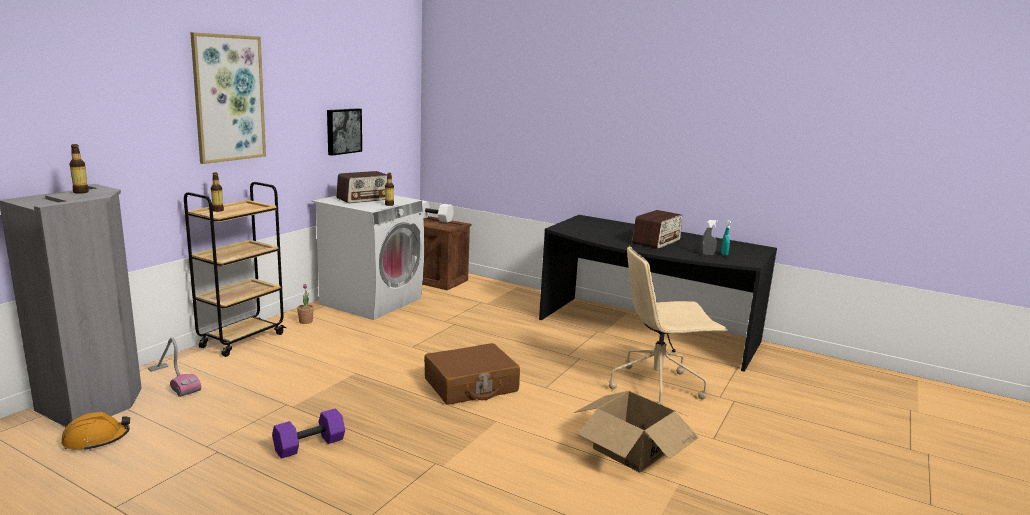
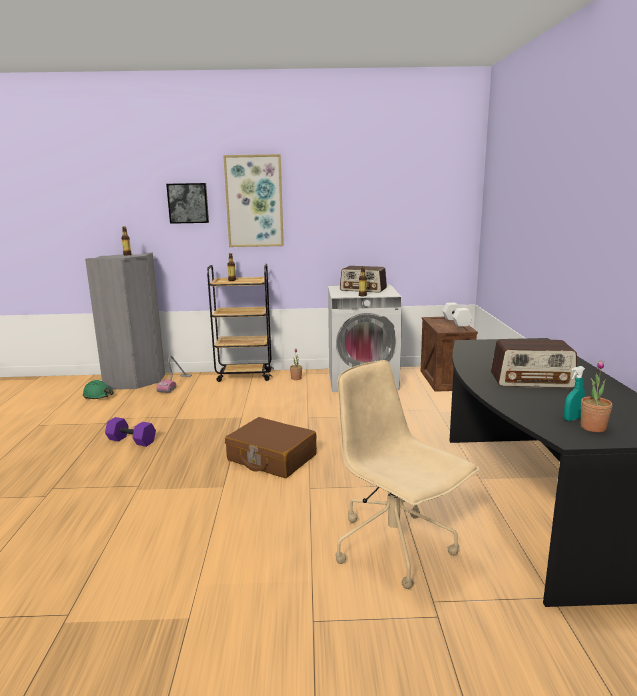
camera: 60 degrees right, 0 degrees up
orange hard hat [61,412,130,451] -> green hard hat [83,380,114,399]
picture [327,108,362,156] -> picture moved to [166,183,209,224]
cardboard box [574,391,699,472] -> none
grey spray bottle [701,220,718,255] -> none
none -> potted plant [581,360,612,432]

